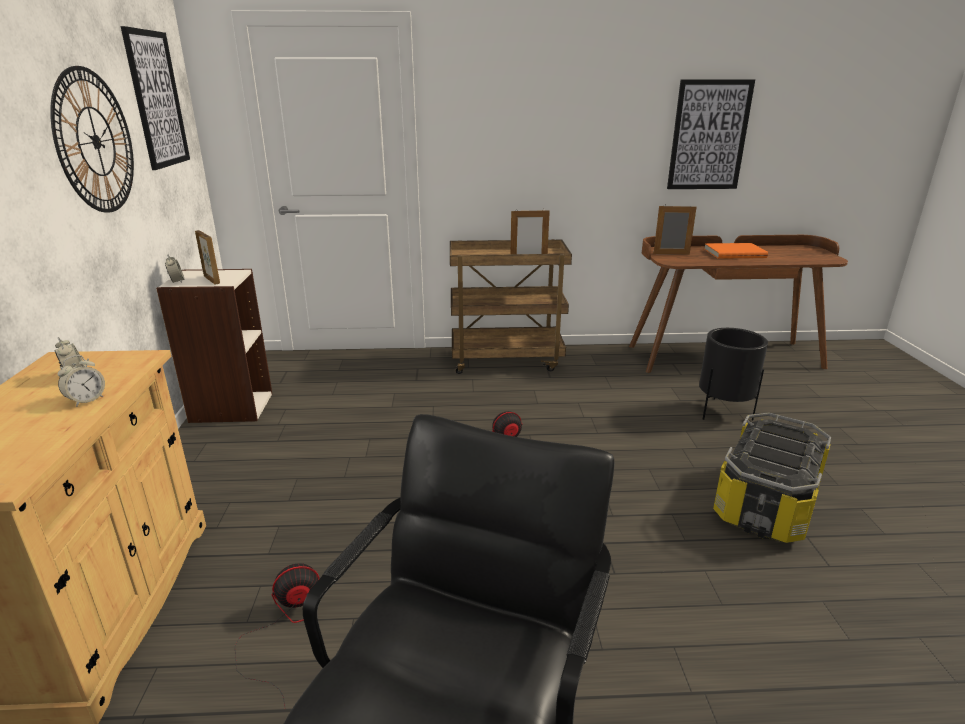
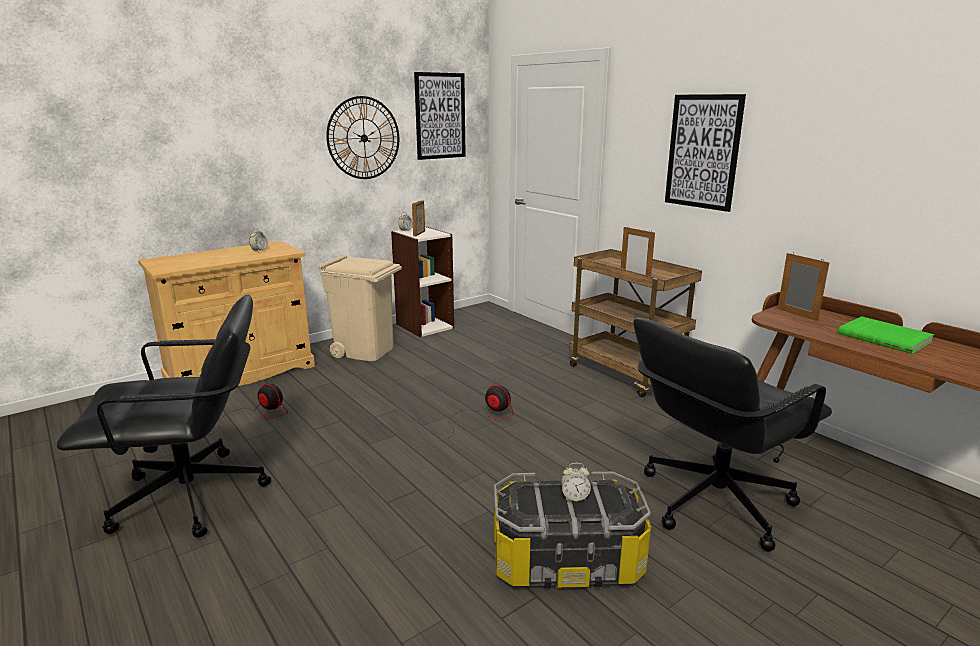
camera: 55 degrees right, 5 degrees down
alarm clock [58,355,105,407] -> alarm clock moved to [561,463,591,501]
picture [667,80,755,189] -> picture moved to [665,94,746,212]
black planter [699,328,768,420] -> black office chair [633,318,832,552]
orange book [704,243,768,259] -> green book [838,316,934,354]
none -> beige trash can [318,255,402,361]

